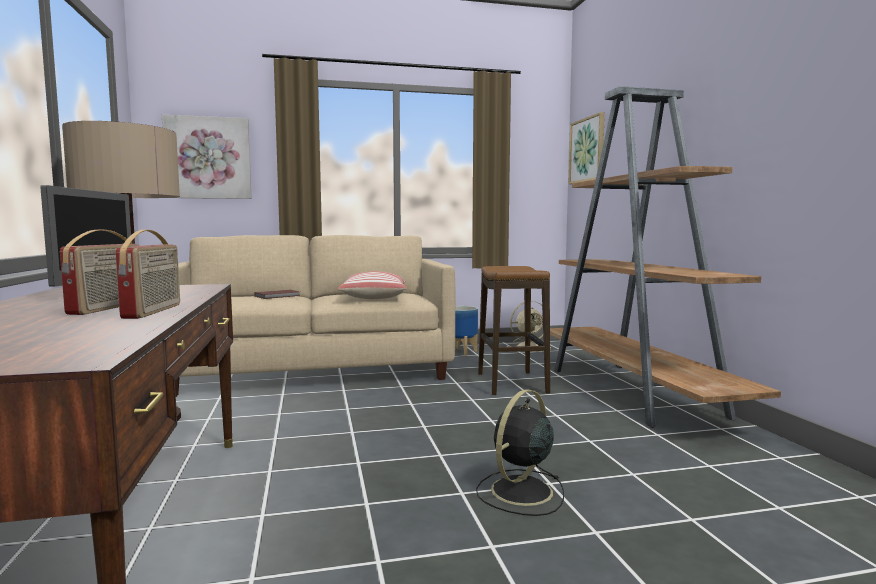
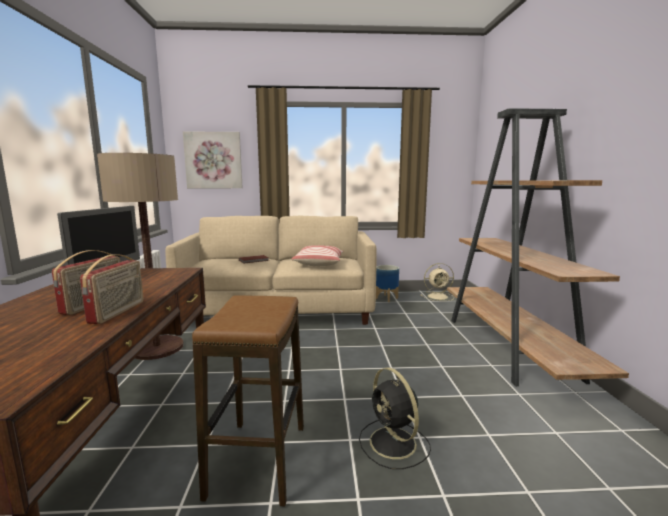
camera: 10 degrees right, 5 degrees up
black fan [476,389,564,516] -> black fan turned 75 degrees counterclockwise [359,367,431,469]
stool [478,266,550,396] -> stool moved to [192,296,304,506]
picture [568,112,605,184] -> none

